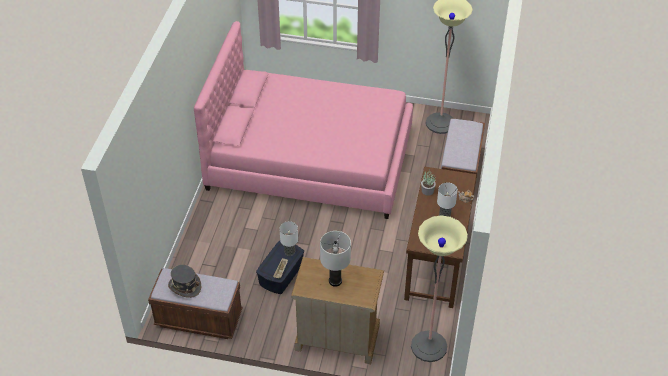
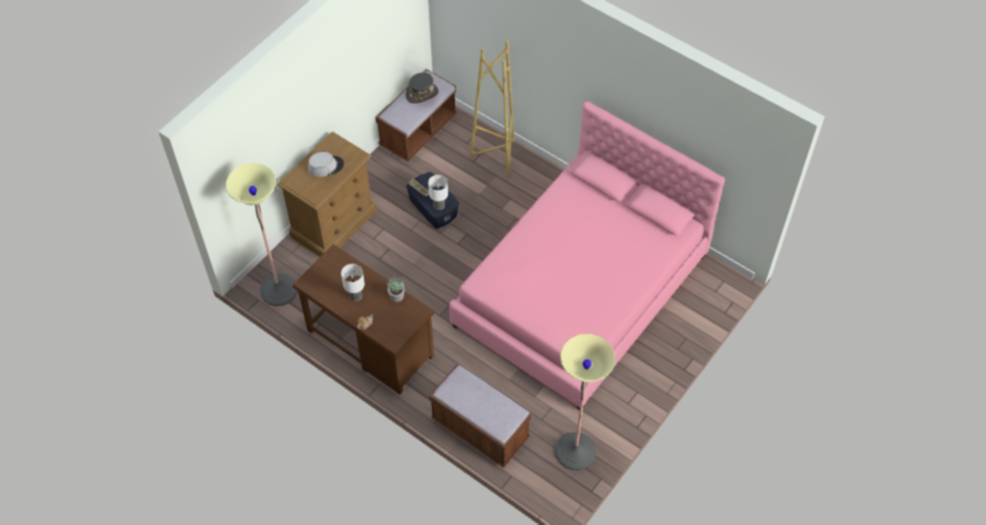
camera: 115 degrees right, 10 degrees up
white table lamp [320,231,351,287] -> grey hat [308,152,344,177]
none -> yellow clothes rack [470,40,515,178]

